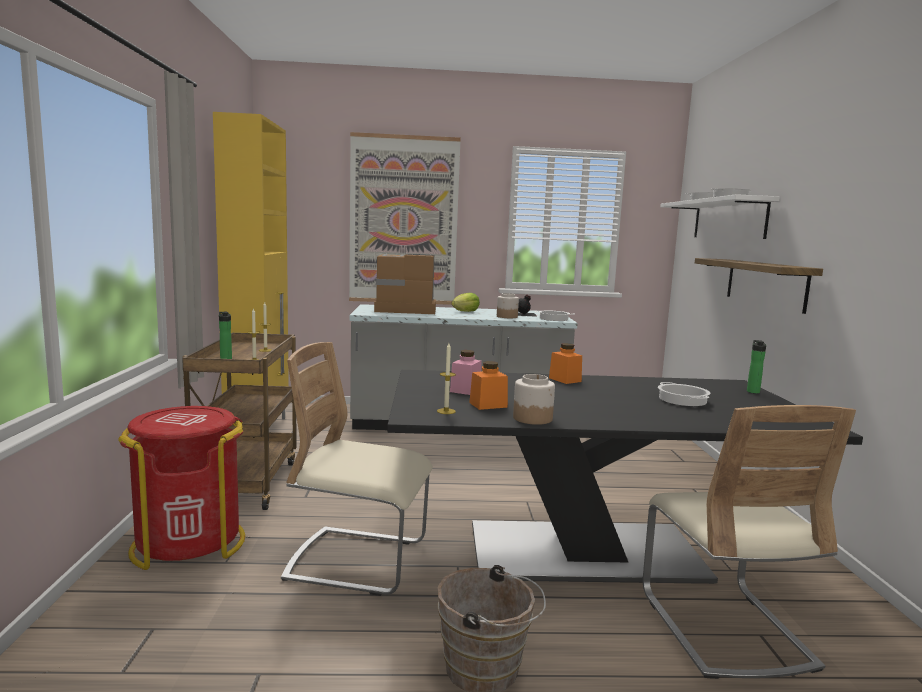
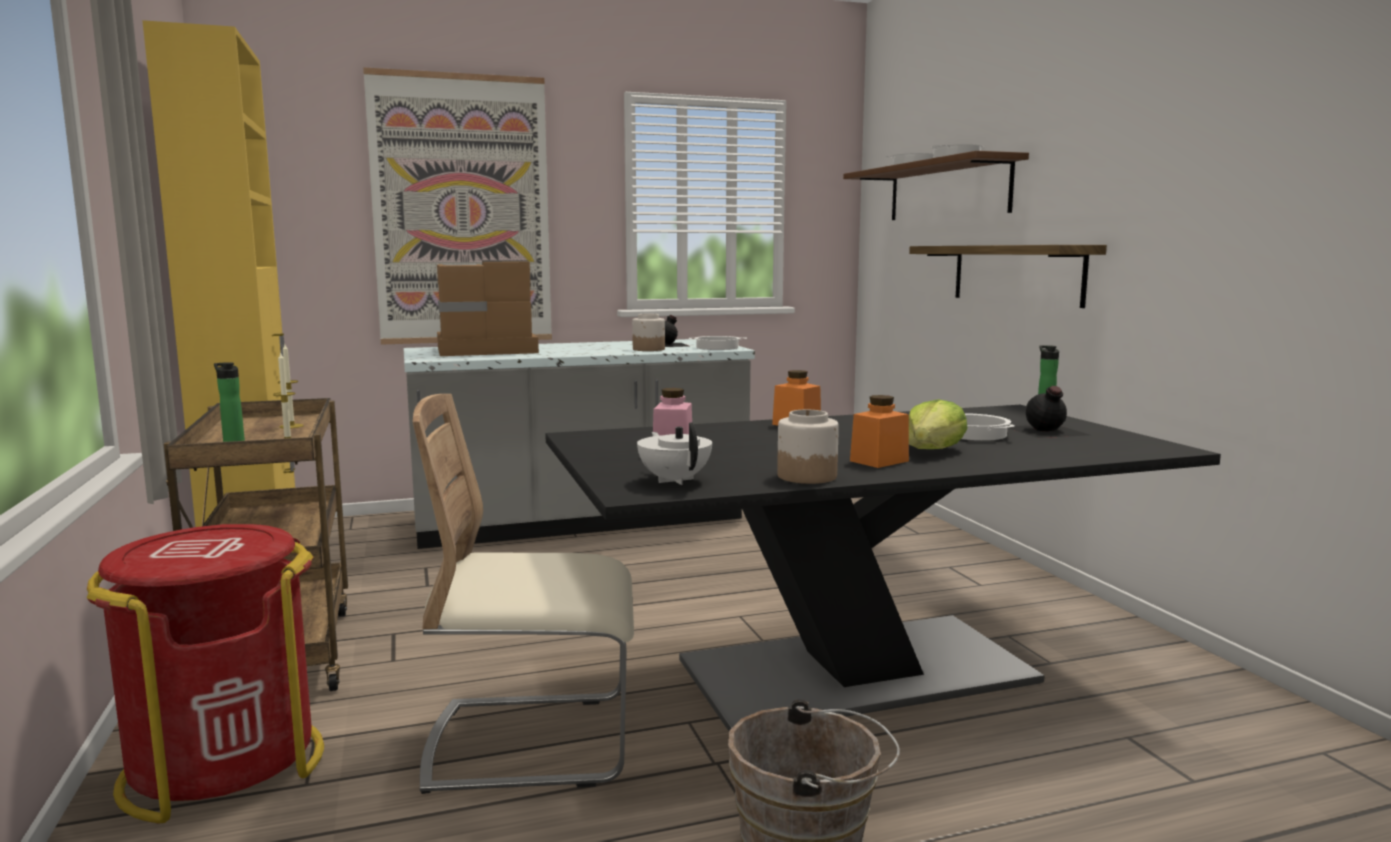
camera: 15 degrees left, 0 degrees up
candle [437,343,456,414] -> white teapot [637,422,712,485]
lettuce [451,293,480,312] -> lettuce moved to [909,399,968,449]
orange jar [469,361,508,410] -> orange jar moved to [850,395,909,468]
beige chair [643,405,856,679] -> none
white shelf [660,194,780,239] -> brown shelf [843,151,1029,220]
none -> black bottle [1008,386,1090,438]

